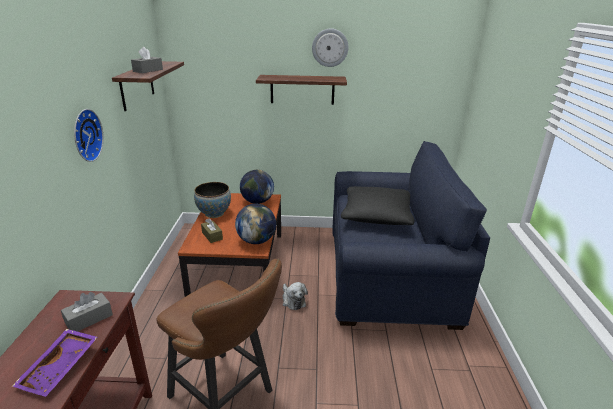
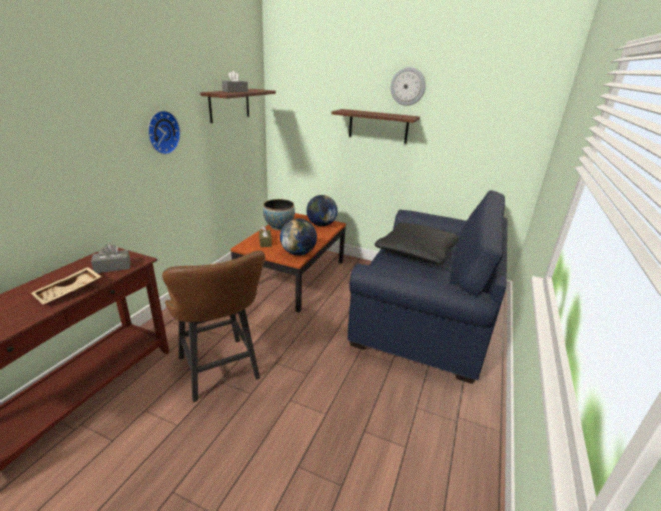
camera: 20 degrees right, 0 degrees up
purple tray [12,329,98,397] -> beige tray [31,267,102,304]
plush toy [283,282,308,310] -> none

